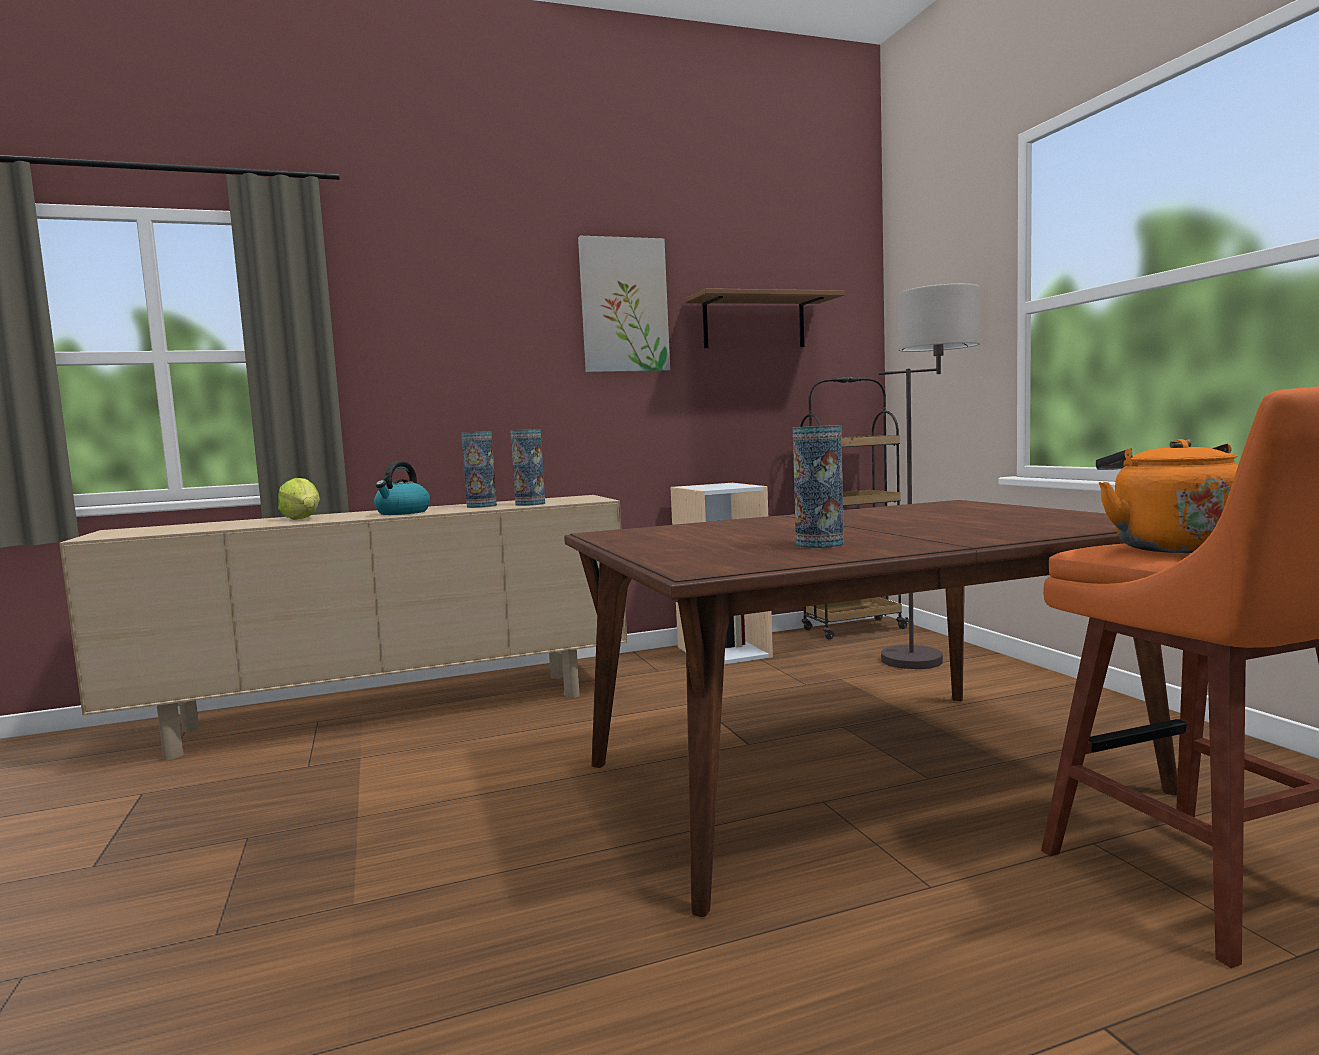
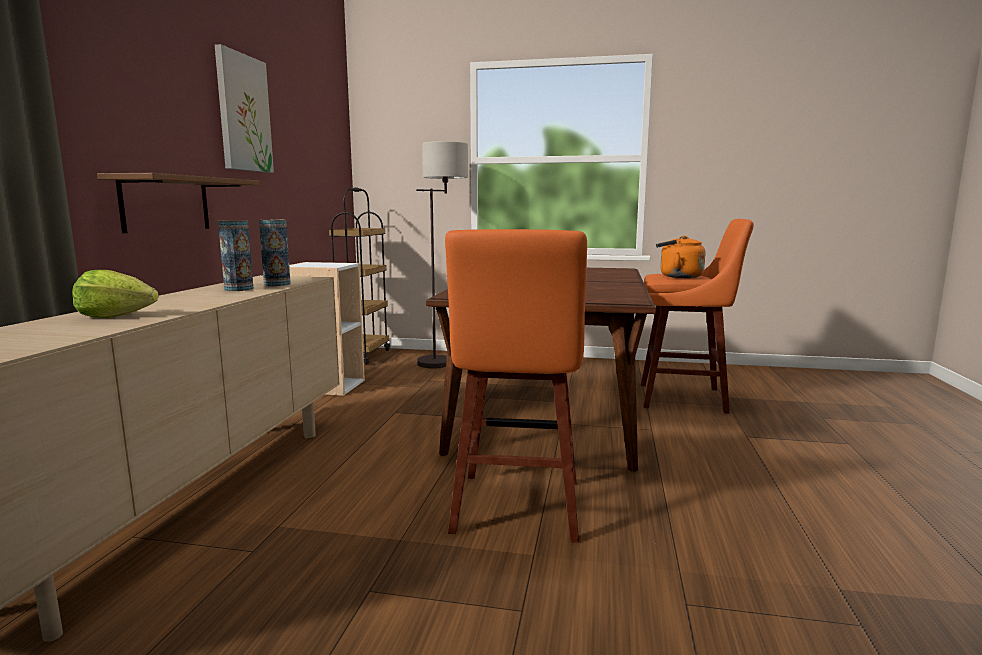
camera: 60 degrees left, 5 degrees up
kettle [374,461,430,515] -> none
brown shelf [685,288,845,348] -> brown shelf moved to [97,173,260,233]
vase [793,425,844,549] -> none
none -> orange stool [445,229,587,543]

